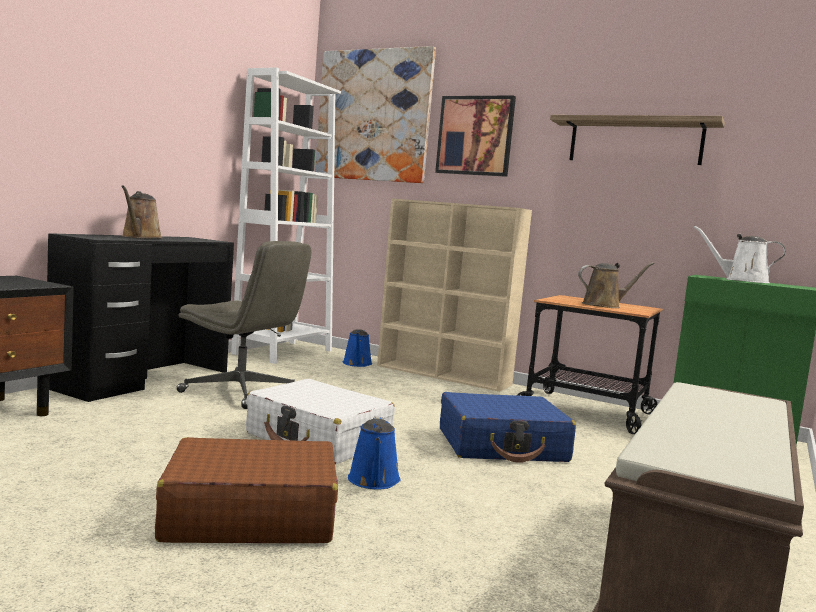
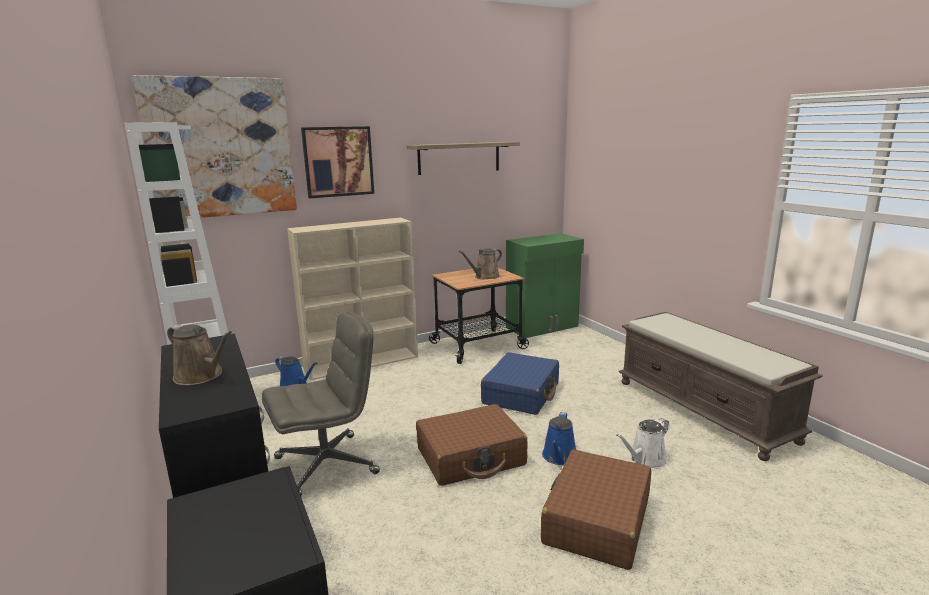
camera: 55 degrees left, 10 degrees up
white suitcase [246,379,395,464] -> brown suitcase [416,404,527,486]
blue watering can [348,417,400,489] -> blue watering can turned 75 degrees clockwise [542,412,576,465]
brown watering can [578,262,655,308] -> brown watering can turned 150 degrees counterclockwise [459,248,502,280]
white watering can [694,226,786,283] -> white watering can moved to [616,418,669,469]

